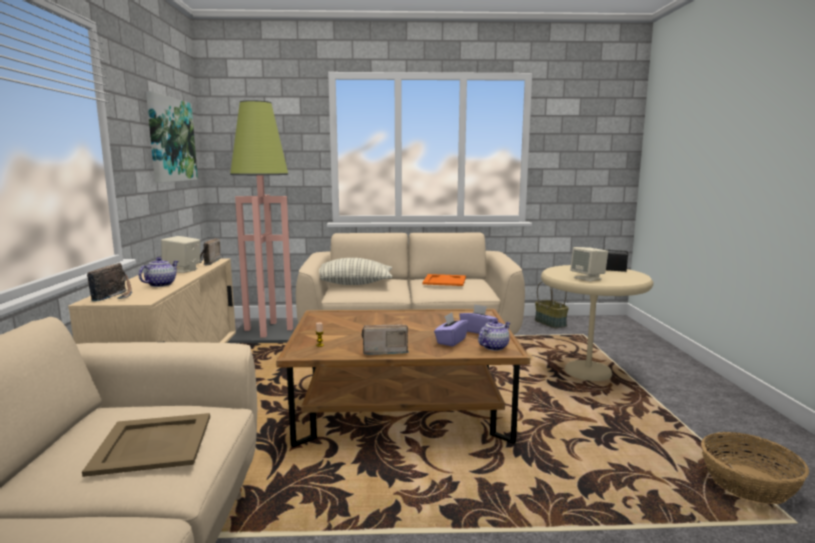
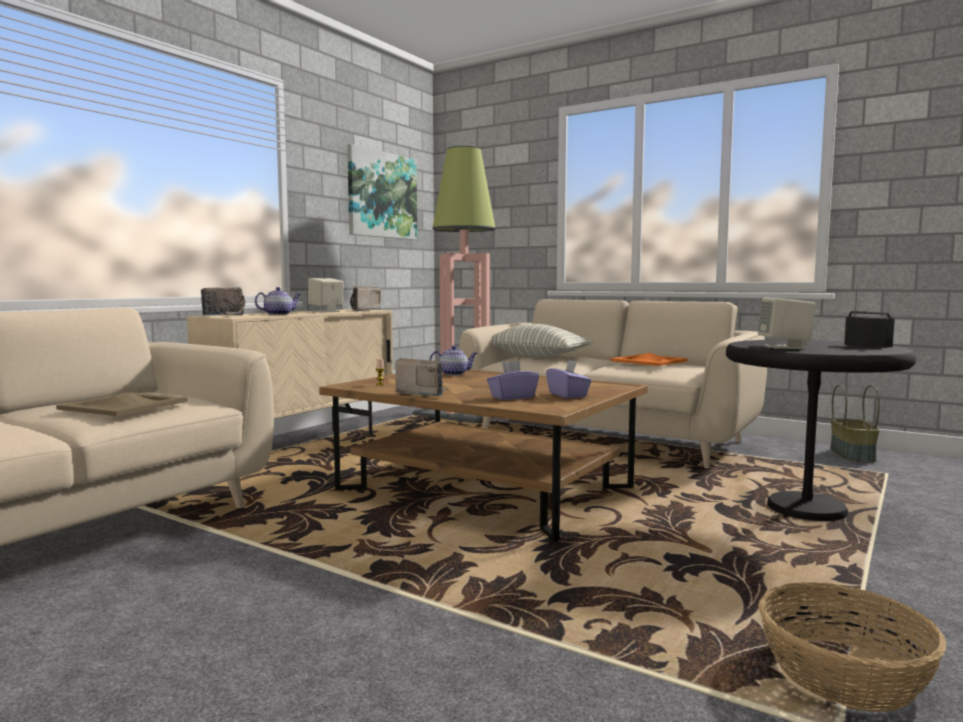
camera: 35 degrees right, 5 degrees down
teapot [478,320,510,351] -> teapot moved to [429,346,477,375]
beige side table [541,265,653,381] -> black side table [726,340,917,521]

